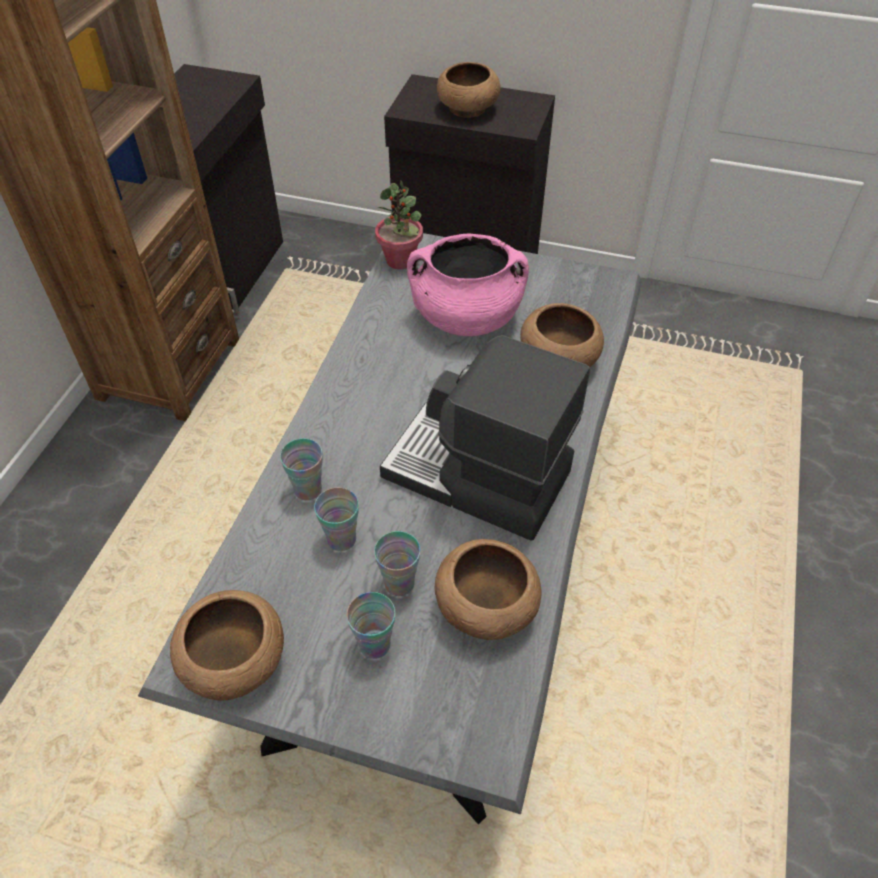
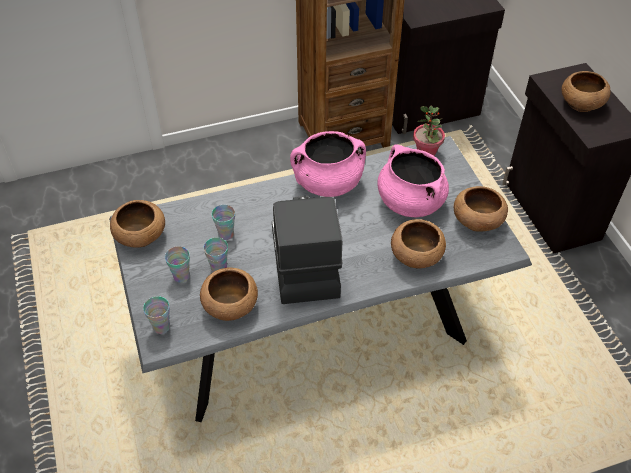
camera: 55 degrees right, 0 degrees up
cup [280,439,323,500] -> cup moved to [143,296,170,334]
none -> pink cooking pot [290,131,366,197]
none -> brown bowl [454,186,508,232]

